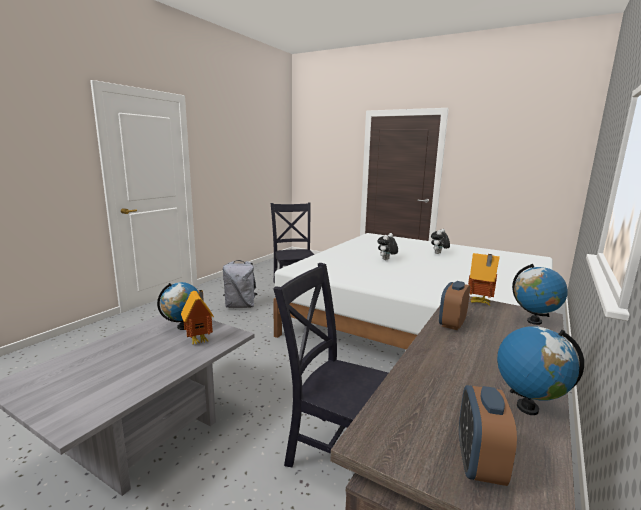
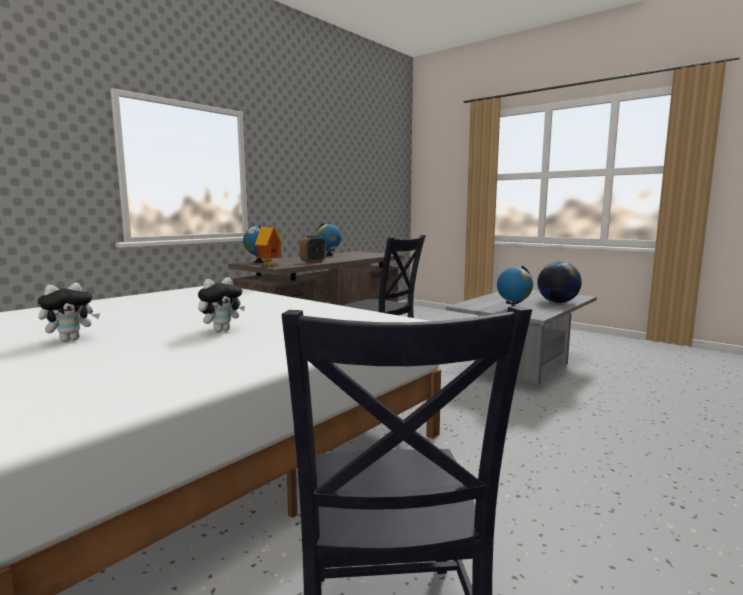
camera: 170 degrees left, 5 degrees down
toy house [181,290,214,345] -> none
grey backpack [223,260,258,308] -> none
alarm clock [459,385,517,486] -> none
none -> globe [537,262,582,303]

